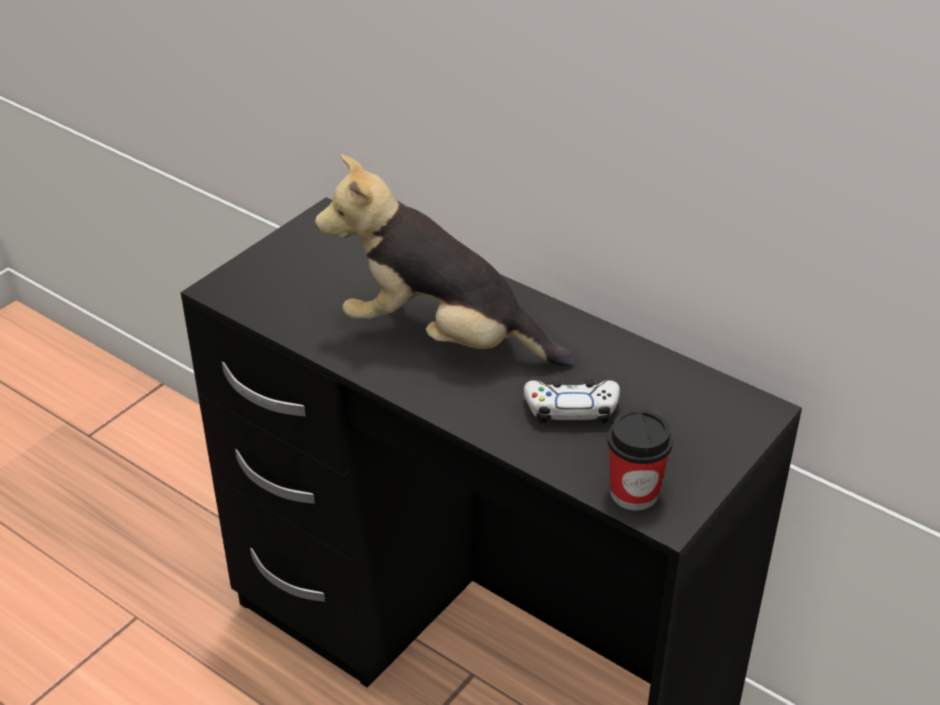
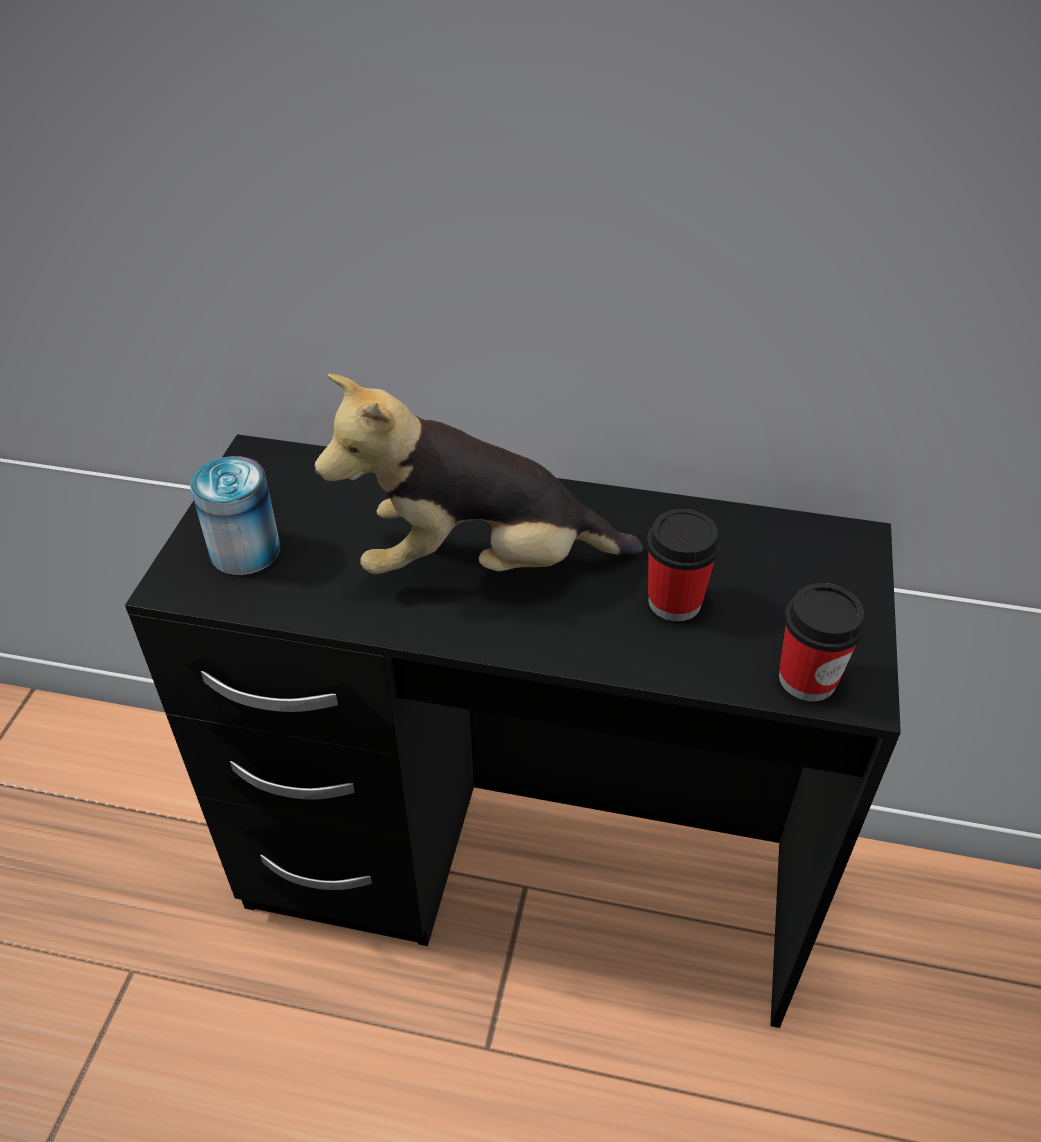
camera: 25 degrees left, 5 degrees up
white game controller [524,378,620,424] -> cup [647,509,720,621]
none -> can [190,456,280,575]

